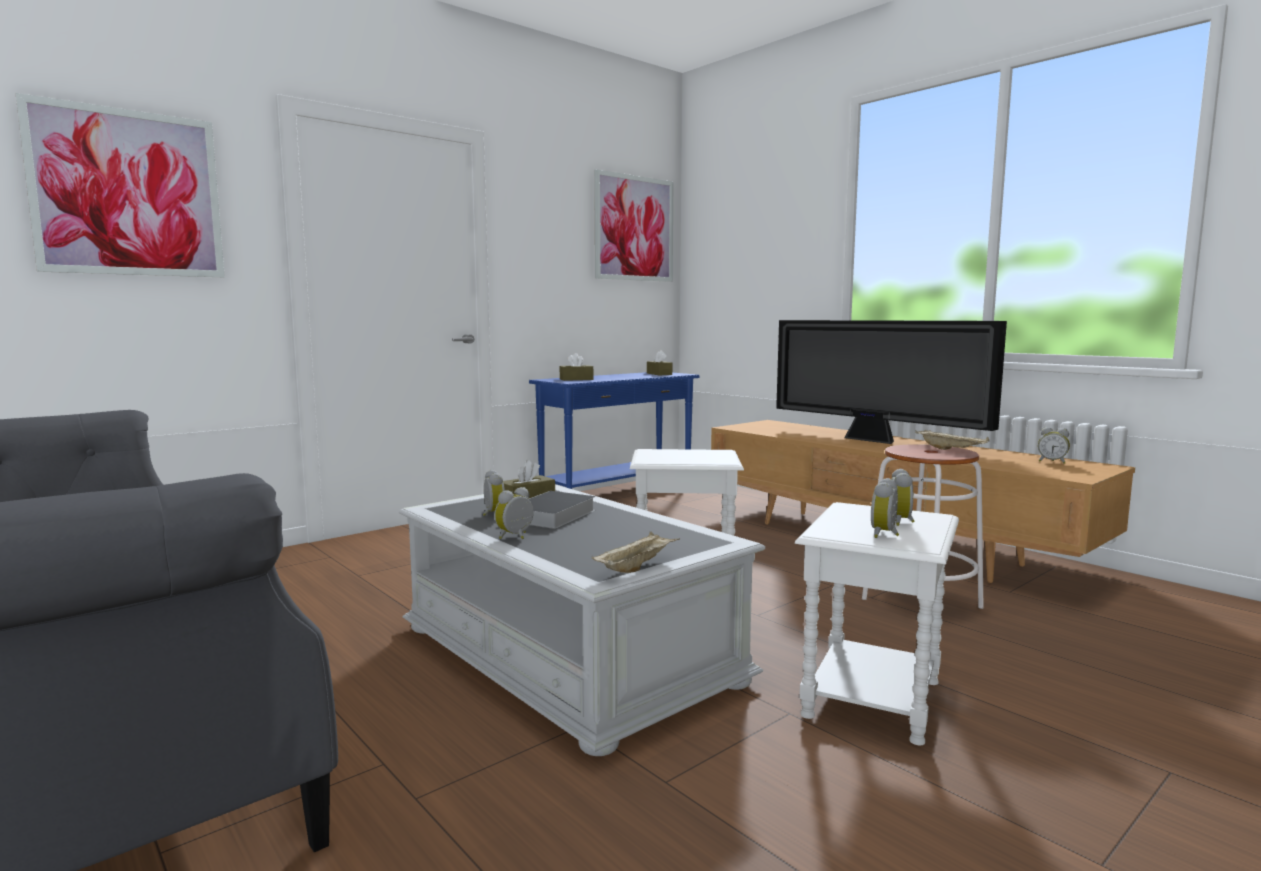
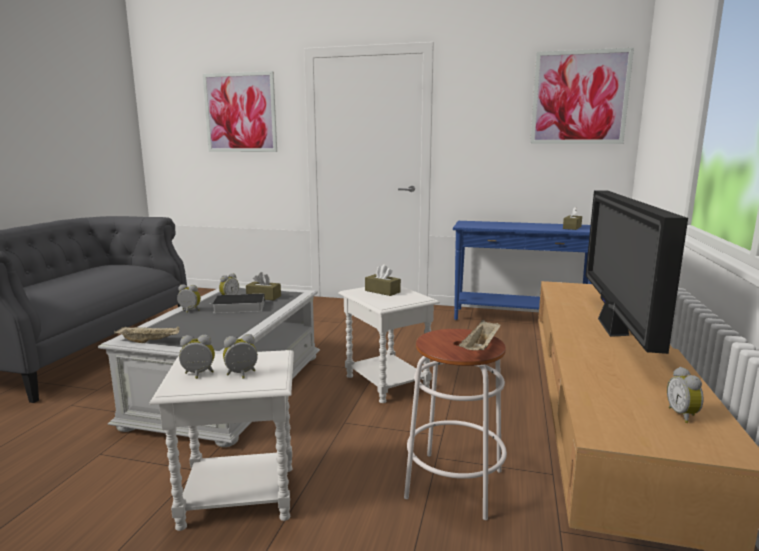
camera: 55 degrees right, 5 degrees up
brown tissue box [560,353,593,381] -> brown tissue box moved to [365,264,401,296]

